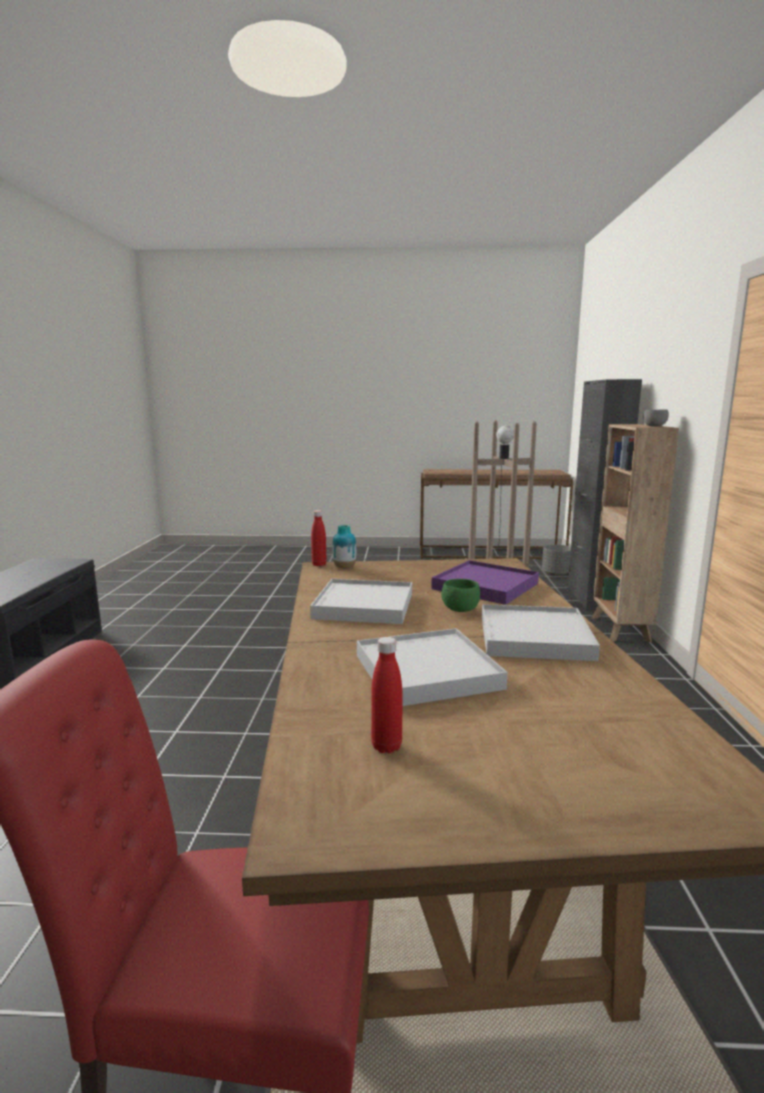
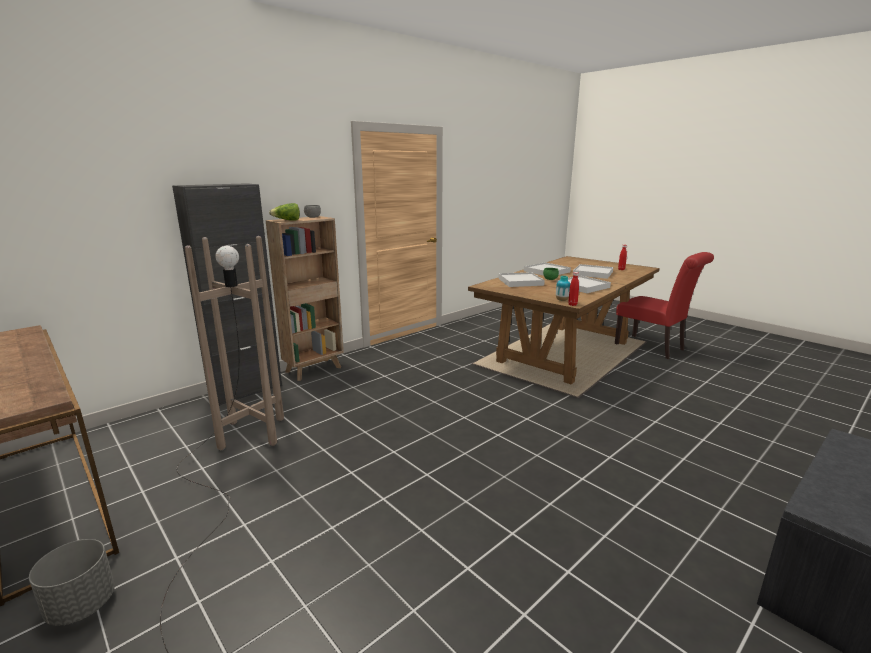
camera: 135 degrees left, 5 degrees up
purple tray [431,560,539,605] -> white tray [498,272,545,287]
grey planter [542,544,571,576] -> grey planter moved to [29,539,115,626]
none -> lettuce [269,203,300,221]

